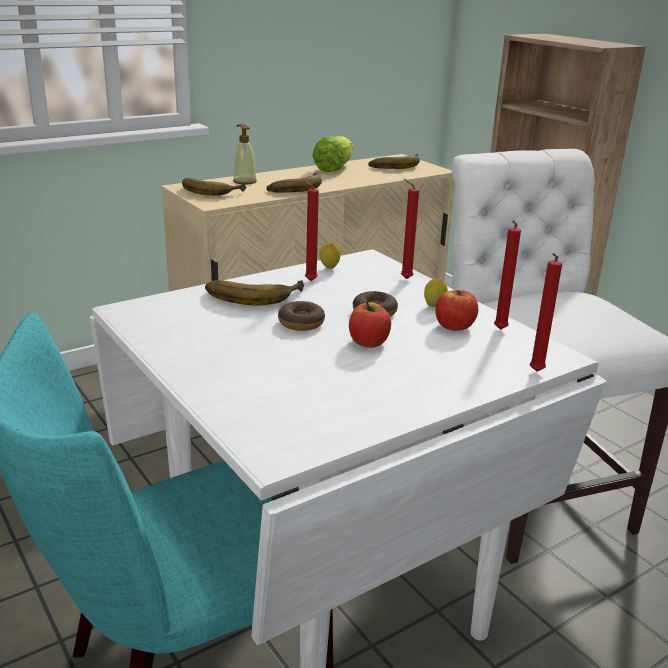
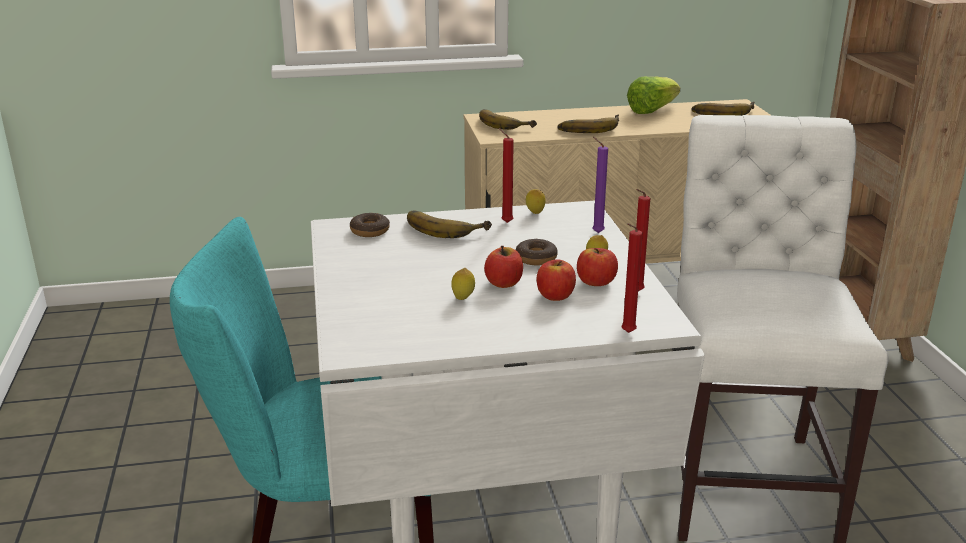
camera: 25 degrees right, 0 degrees up
soap dispenser [233,124,257,185] -> none
donut [278,301,325,331] -> donut moved to [350,213,390,237]
red candle [401,179,419,279] -> purple candle [592,137,608,233]
none -> lemon [451,268,475,300]
none -> apple [537,259,576,301]

